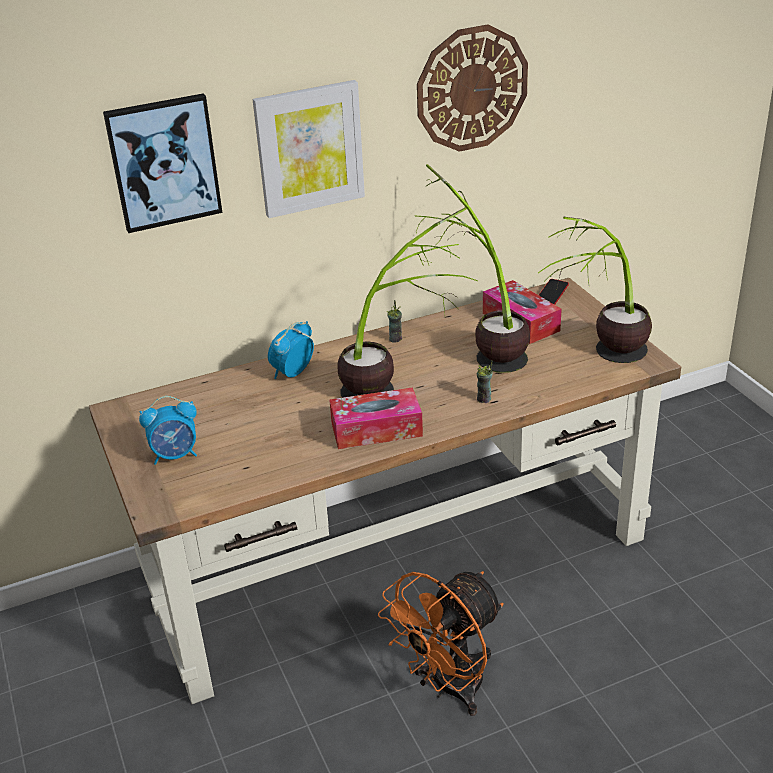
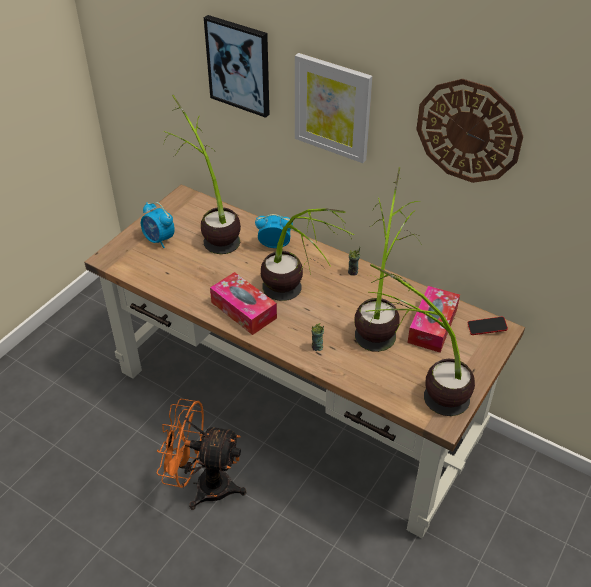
camera: 55 degrees right, 10 degrees up
none -> potted plant [163,95,241,254]

